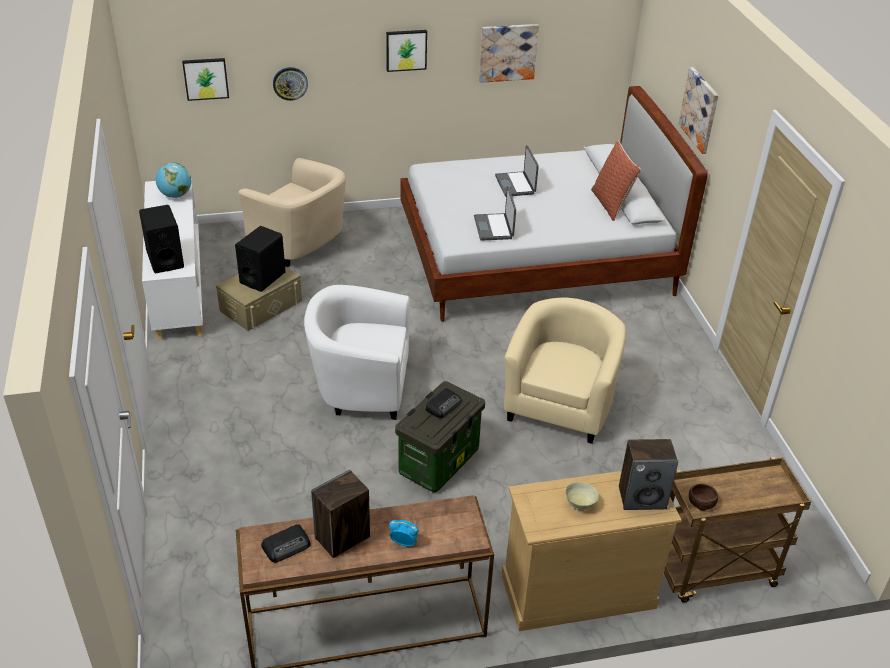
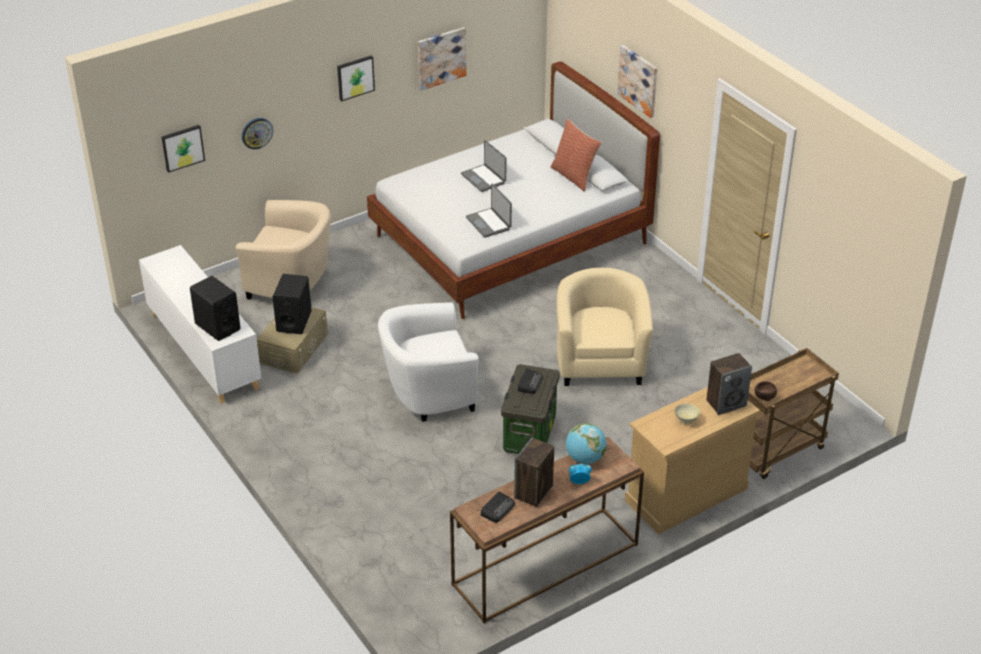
camera: 20 degrees left, 0 degrees up
globe [156,162,191,198] -> globe moved to [566,423,606,464]

